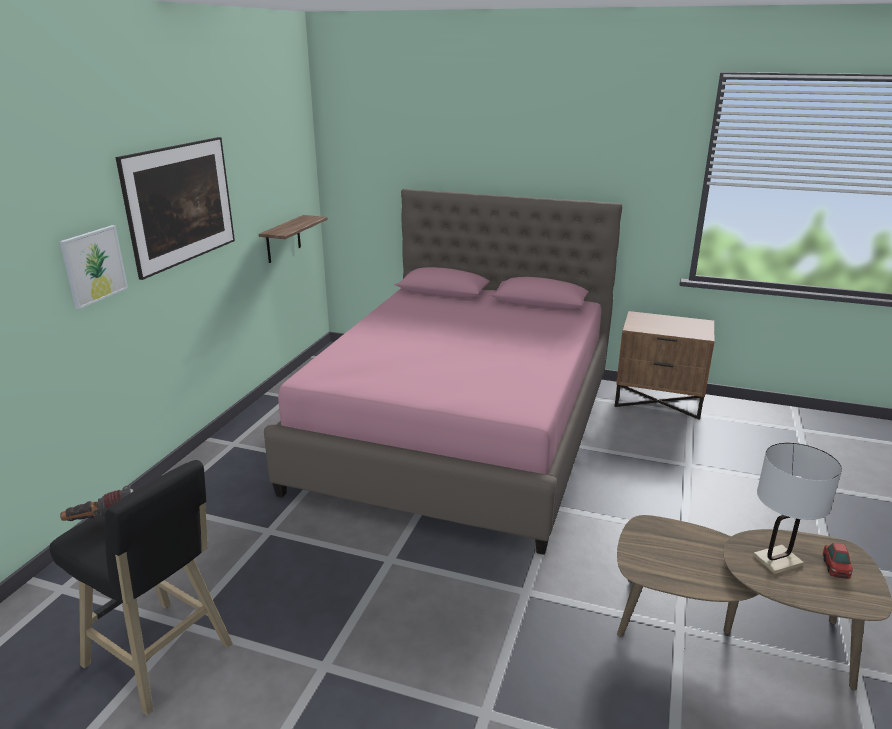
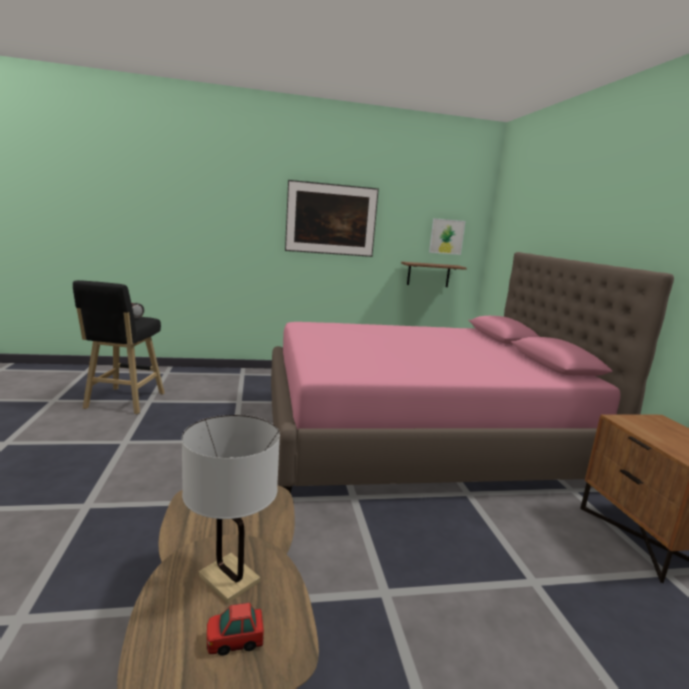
camera: 60 degrees right, 10 degrees down
picture [60,225,128,309] -> picture moved to [429,218,466,255]

